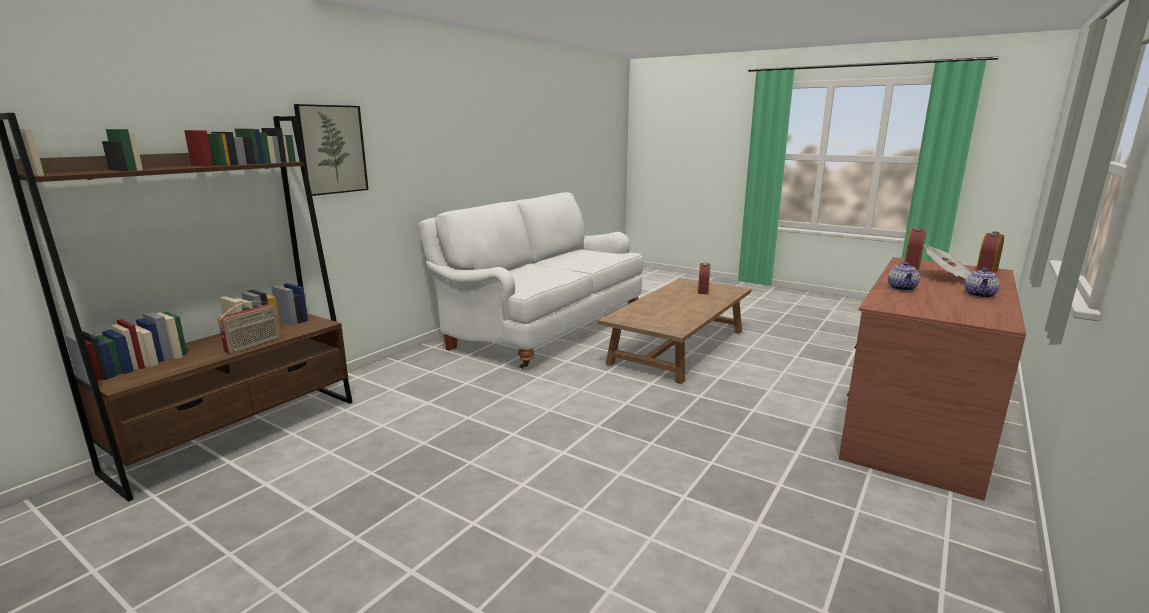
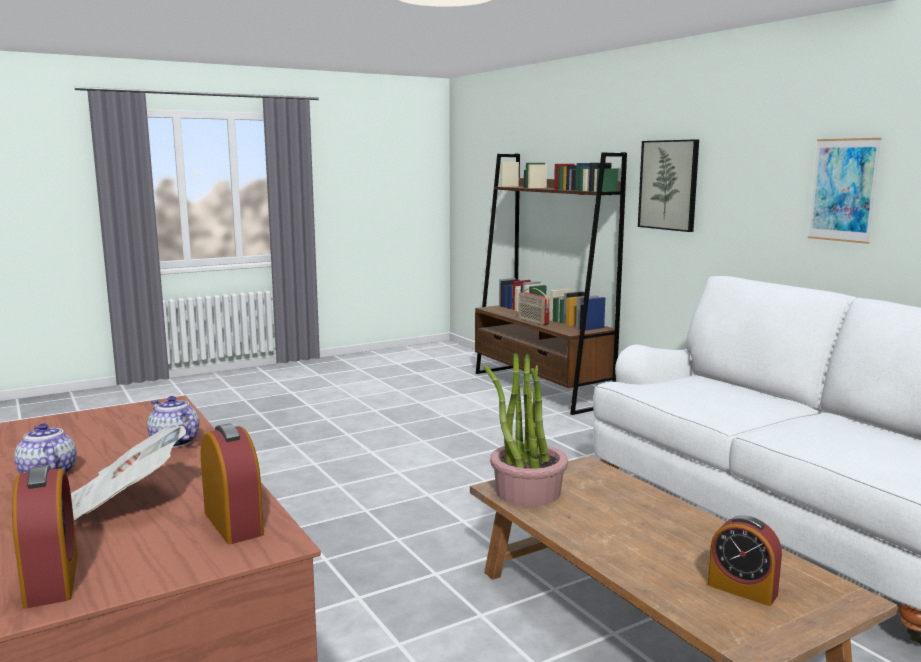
camera: 115 degrees right, 5 degrees down
none -> potted plant [484,353,568,506]
none -> picture [808,138,882,244]

